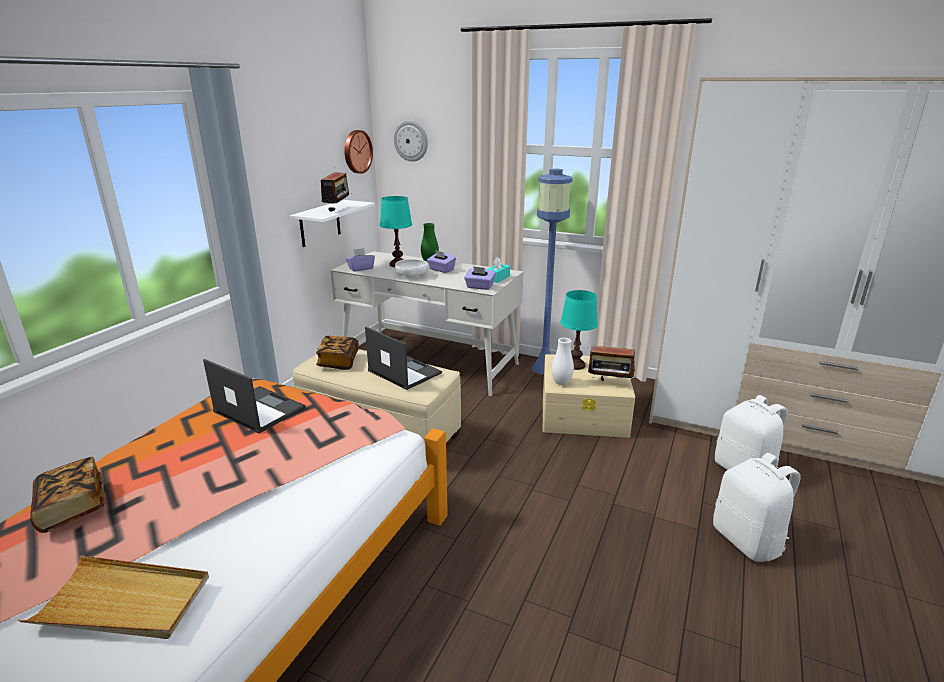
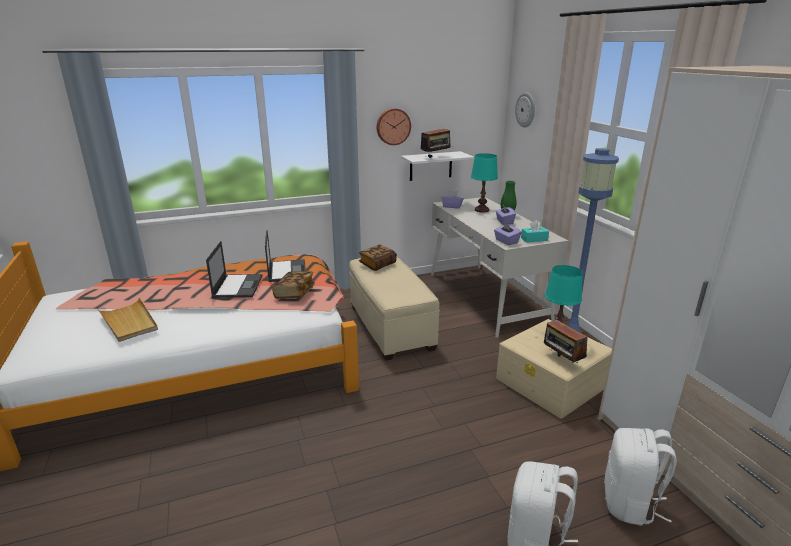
camera: 45 degrees right, 0 degrees up
book [30,457,105,533] -> book moved to [272,271,315,299]
wall clock [344,130,373,174] -> wall clock moved to [376,108,411,145]
laptop [365,327,442,390] -> laptop moved to [206,241,263,298]
white bowl [395,259,428,278] -> none
white vase [551,338,574,385] -> none

